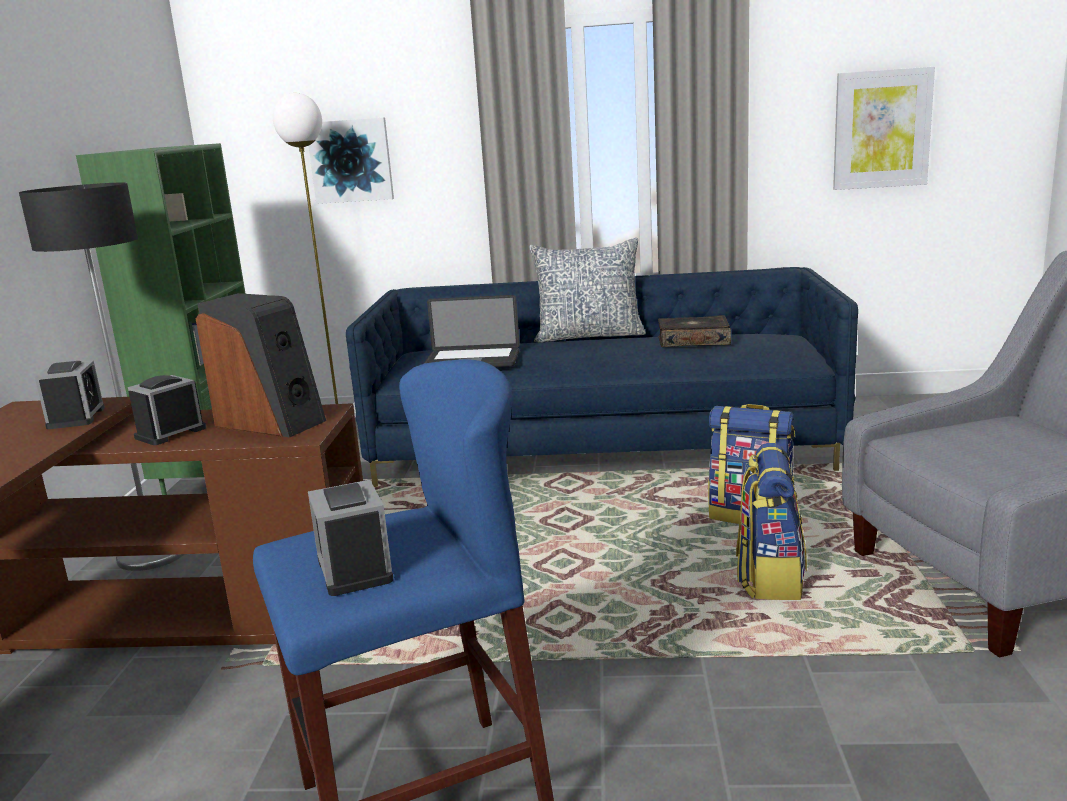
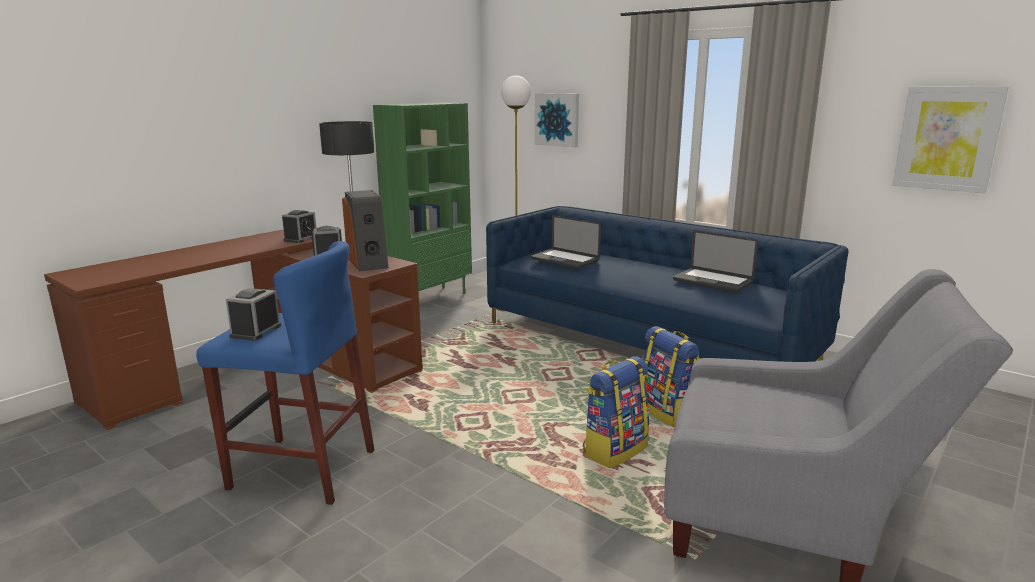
camera: 35 degrees right, 0 degrees up
pillow [529,238,646,343] -> none
book [658,315,731,347] -> laptop [673,230,758,292]

